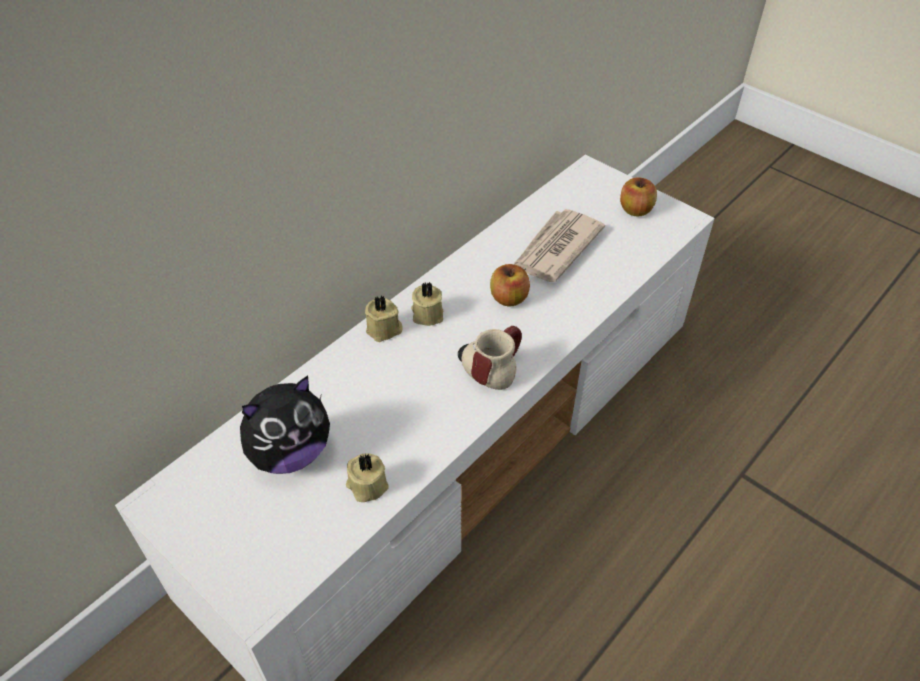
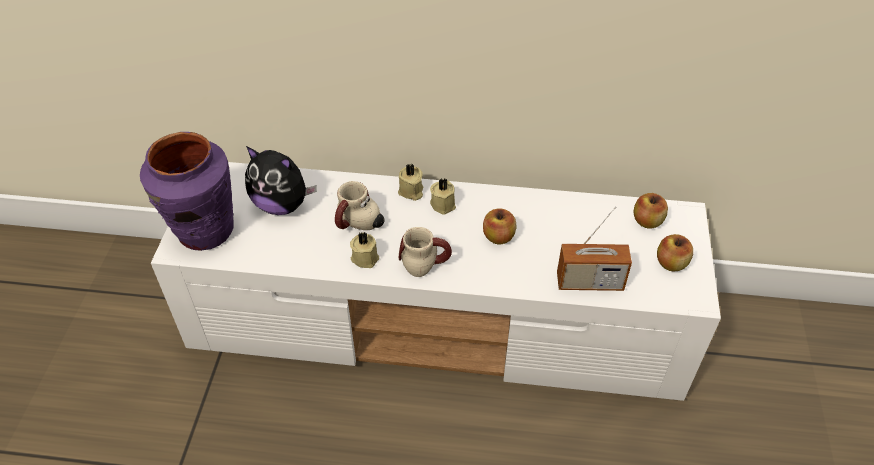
camera: 55 degrees right, 0 degrees up
beige candle [346,453,389,502] -> beige candle moved to [350,232,379,268]
newspaper [514,209,605,282] -> none
none -> purple vase [140,132,234,251]
none -> mug [335,181,384,230]
none -> radio [557,206,632,291]
none -> apple [633,193,668,229]

